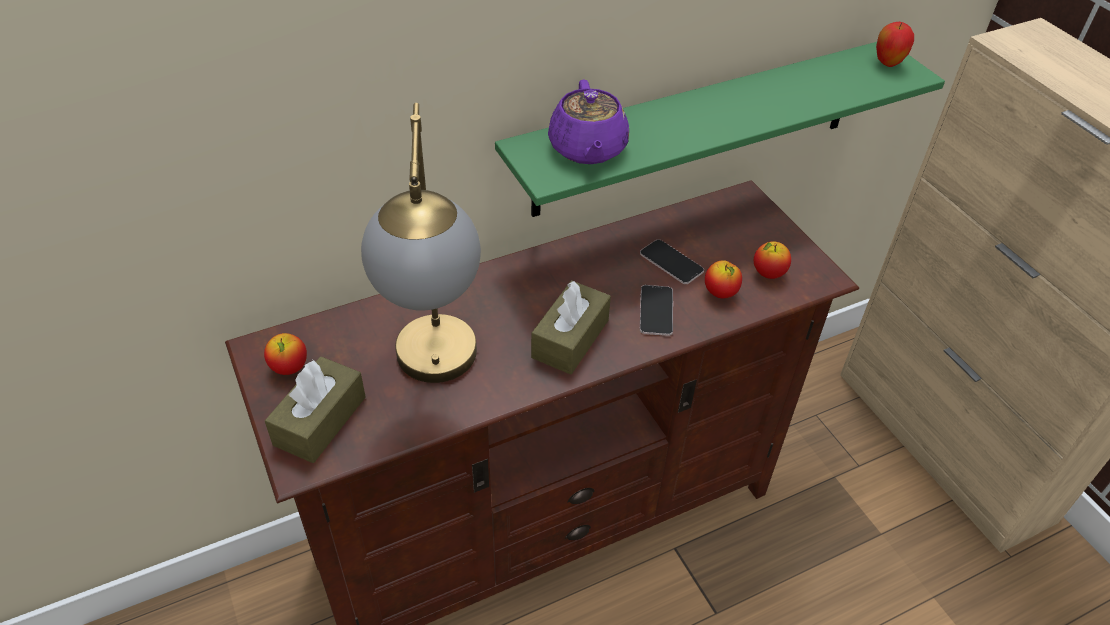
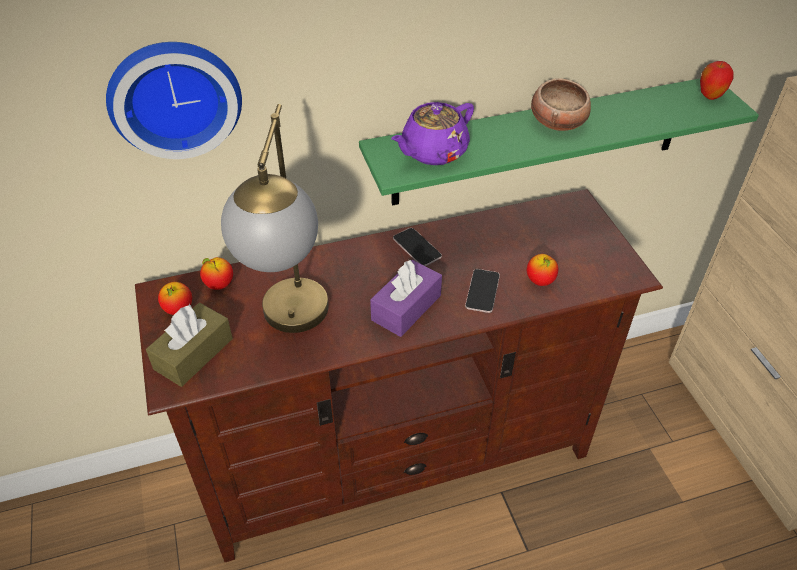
camera: 10 degrees right, 0 degrees up
brown tissue box [531,281,611,374] -> purple tissue box [370,260,442,337]
purple teapot [548,79,629,164] -> purple teapot turned 45 degrees clockwise [391,102,474,165]
phone [640,239,704,284] -> phone moved to [393,228,442,266]
apple [754,241,791,279] -> apple moved to [200,257,233,290]
none -> wall clock [106,42,242,159]
none -> bowl [531,78,591,131]

